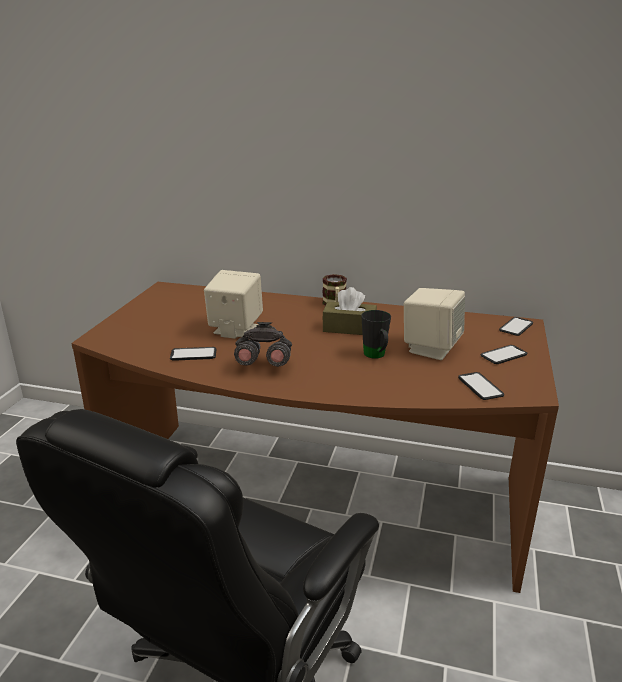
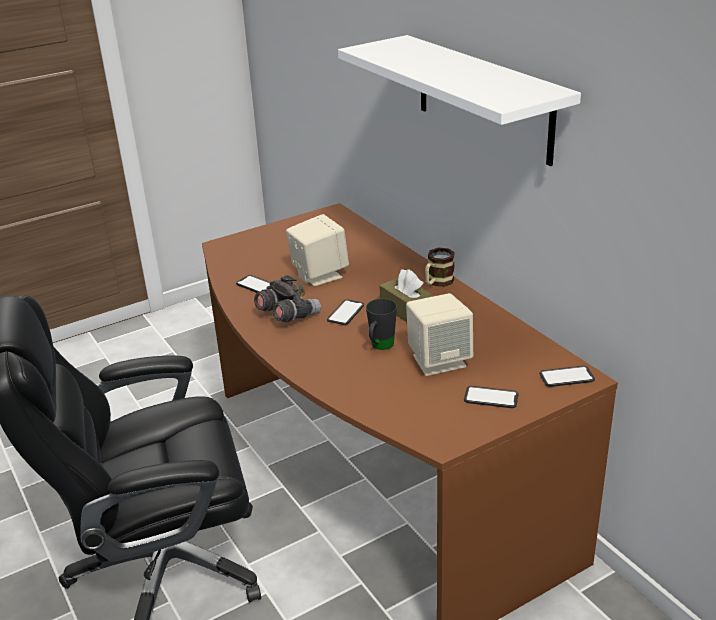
camera: 45 degrees right, 5 degrees up
phone [458,372,504,400] -> phone moved to [327,299,364,325]
none -> white shelf [338,35,581,166]

